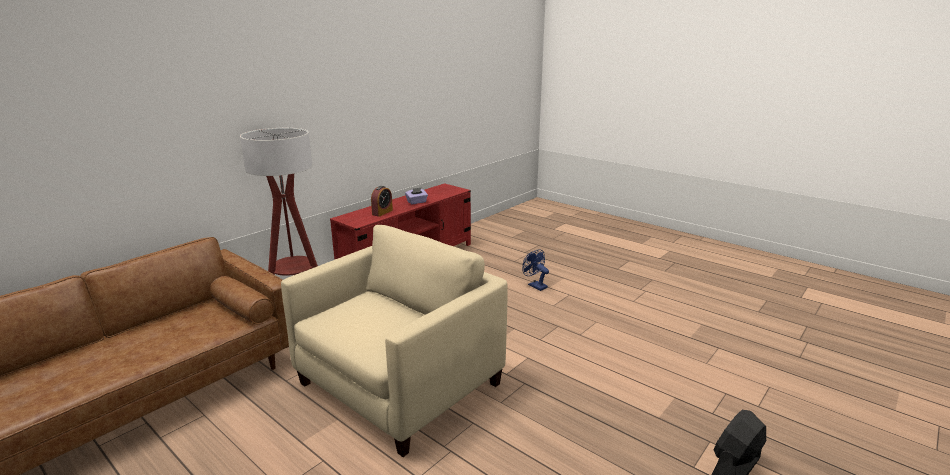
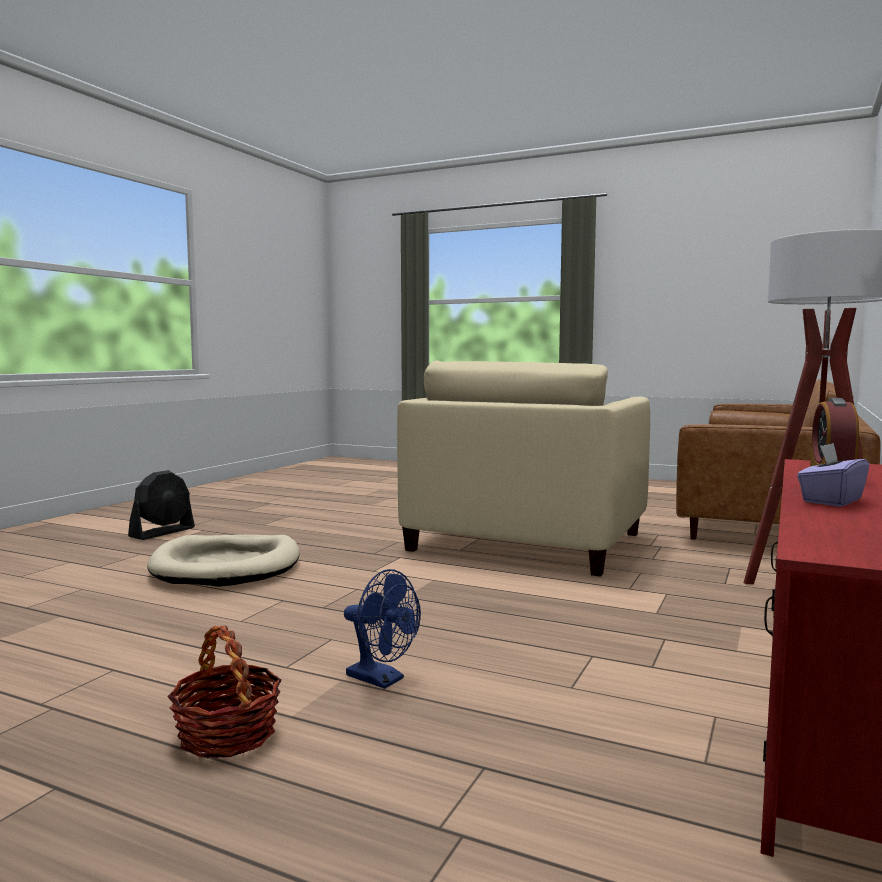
camera: 165 degrees right, 15 degrees down
none -> beige dog bed [147,535,300,587]
none -> basket [167,626,281,759]

